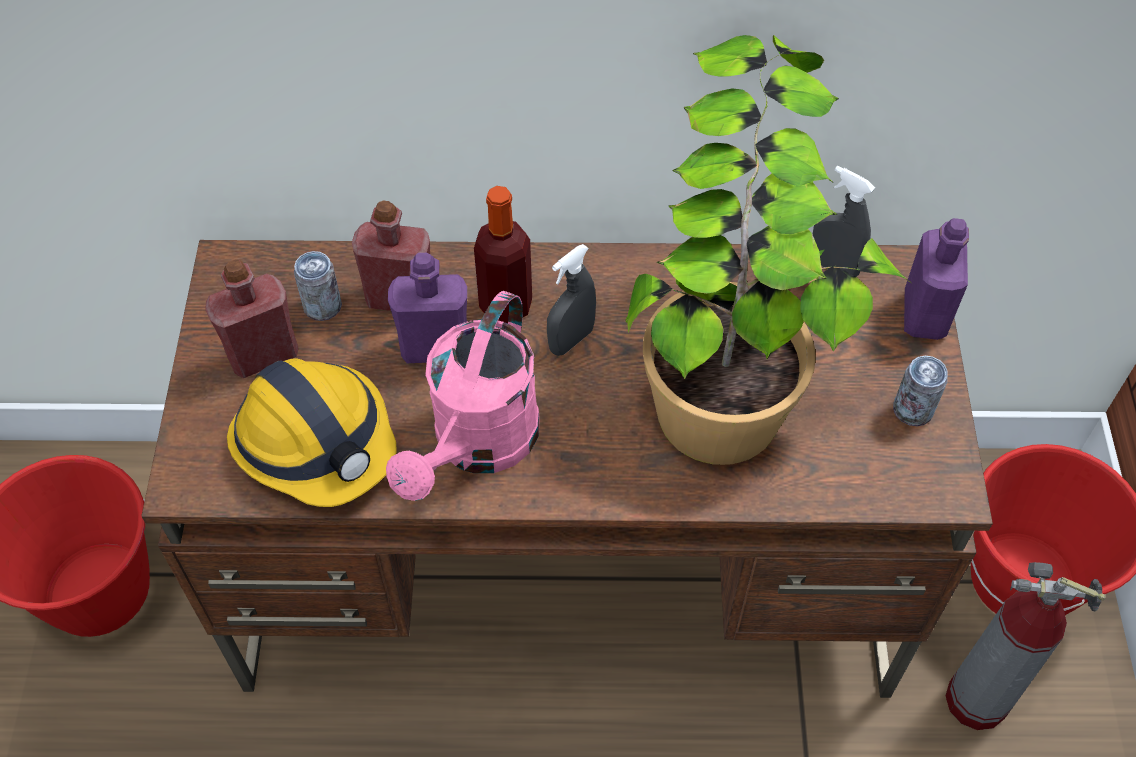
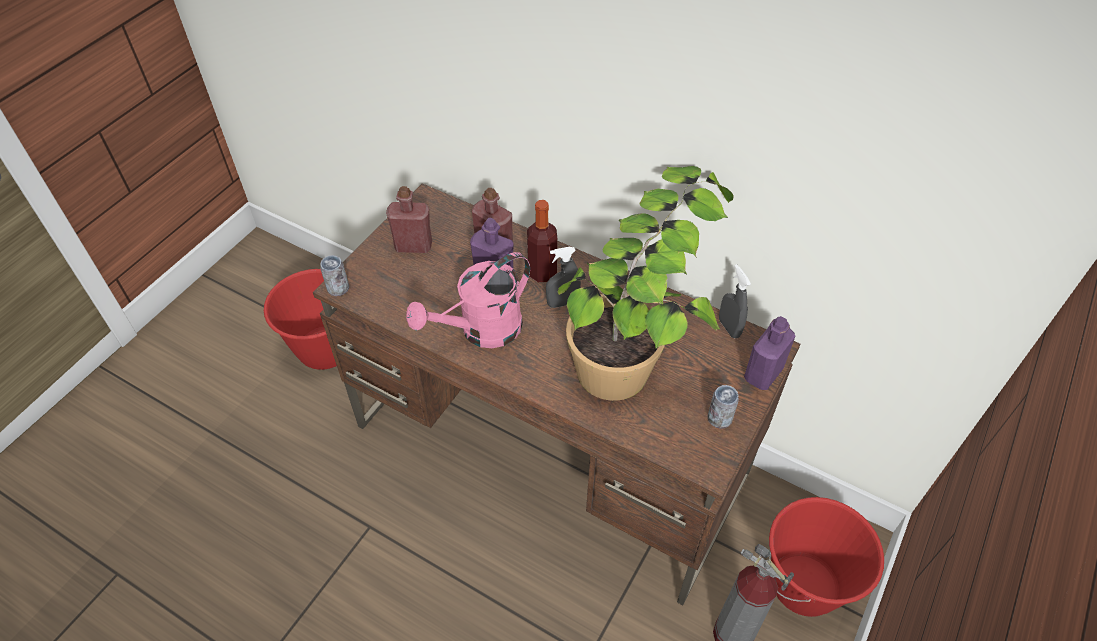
camera: 30 degrees right, 5 degrees down
hard hat [227,358,397,507] -> none
can [294,251,342,321] -> can moved to [320,255,349,296]

